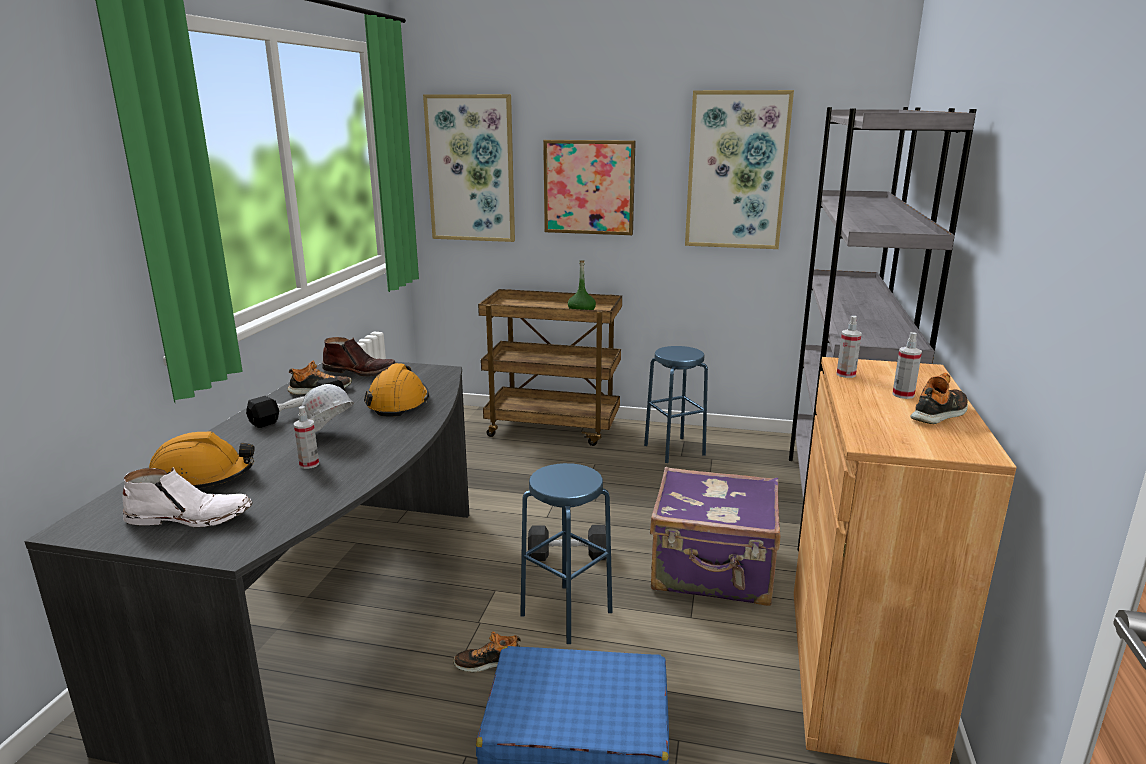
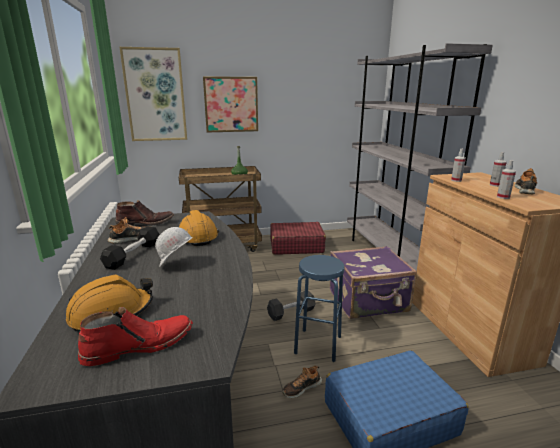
camera: 25 degrees left, 0 degrees up
white boot [123,467,253,527] -> red boot [78,307,193,366]
spray bottle [294,406,319,469] -> spray bottle moved to [497,160,516,199]
blue stool [644,346,708,463] -> red suitcase [270,222,326,255]
picture [685,90,794,249] -> none

